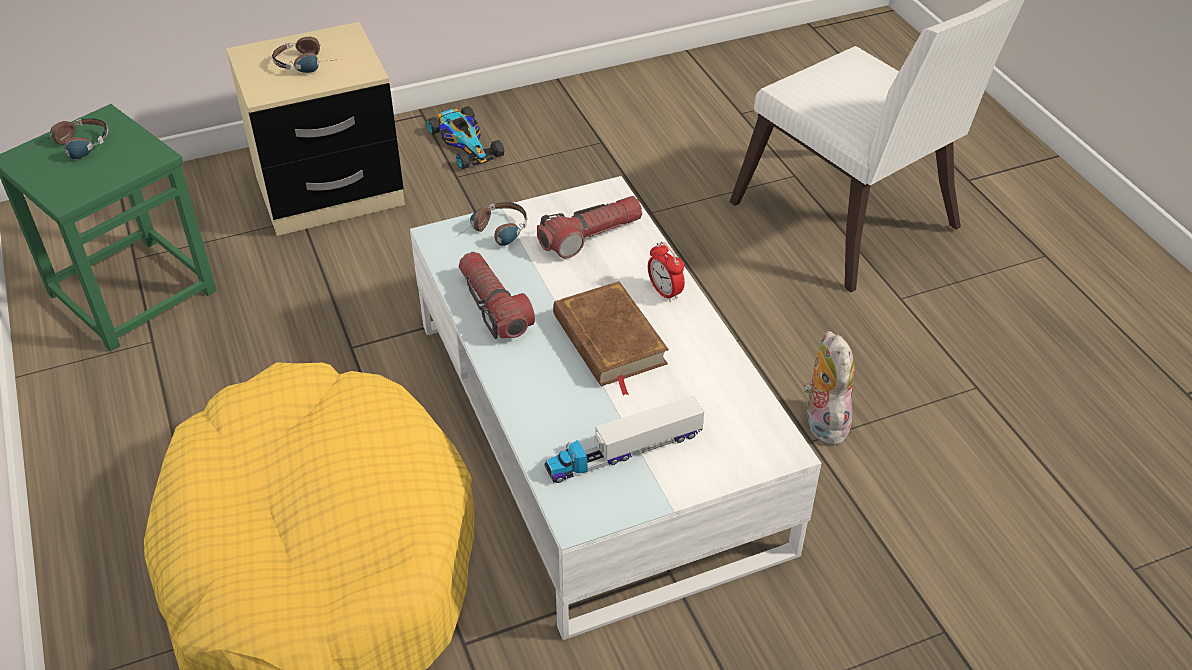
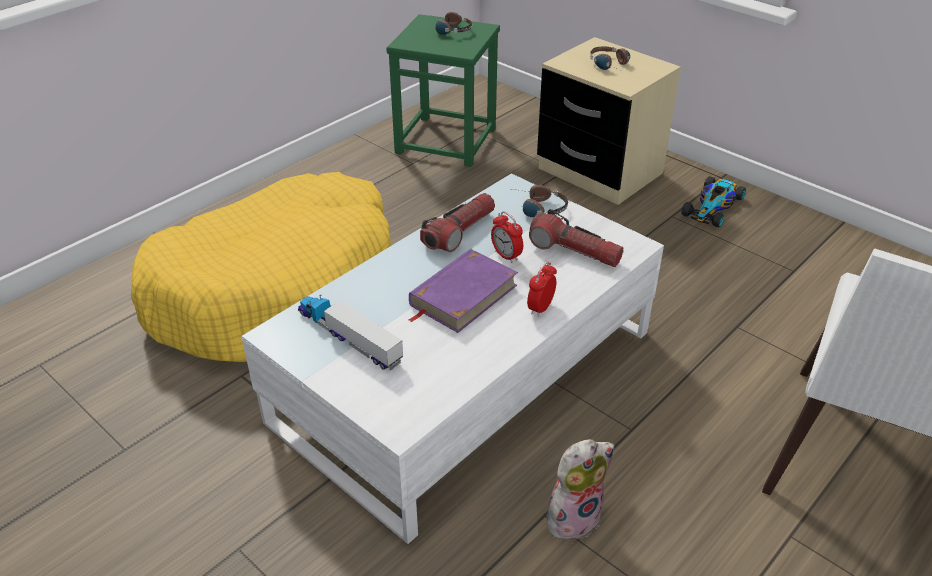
camera: 65 degrees right, 5 degrees down
brown book [553,281,669,396] -> purple book [408,249,518,333]
none -> alarm clock [491,211,523,263]

